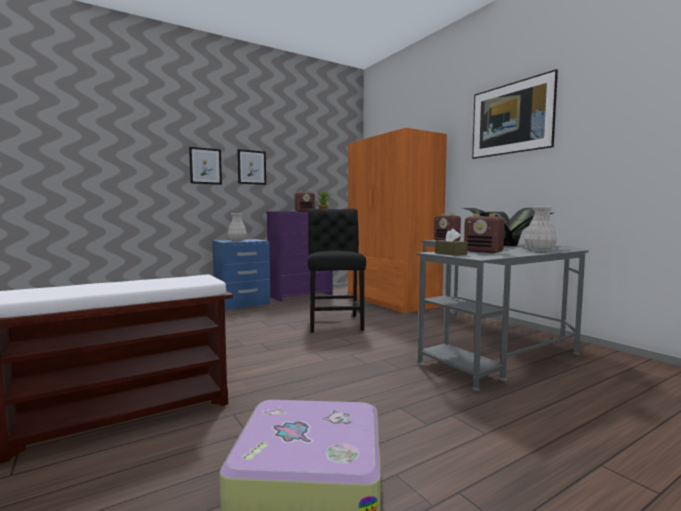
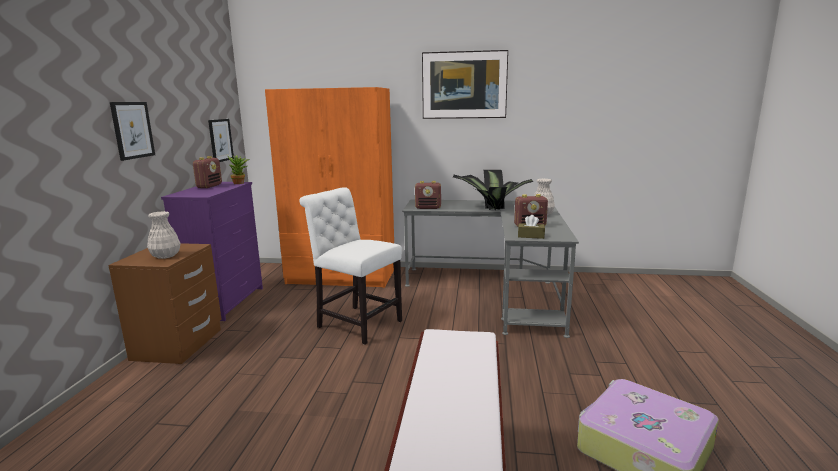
camera: 50 degrees left, 10 degrees up
picture [189,147,222,185] -> picture moved to [208,119,234,162]
blue nightstand [212,239,270,310] -> brown nightstand [108,243,221,364]
black chair [308,209,366,332] -> white chair [299,187,402,345]

